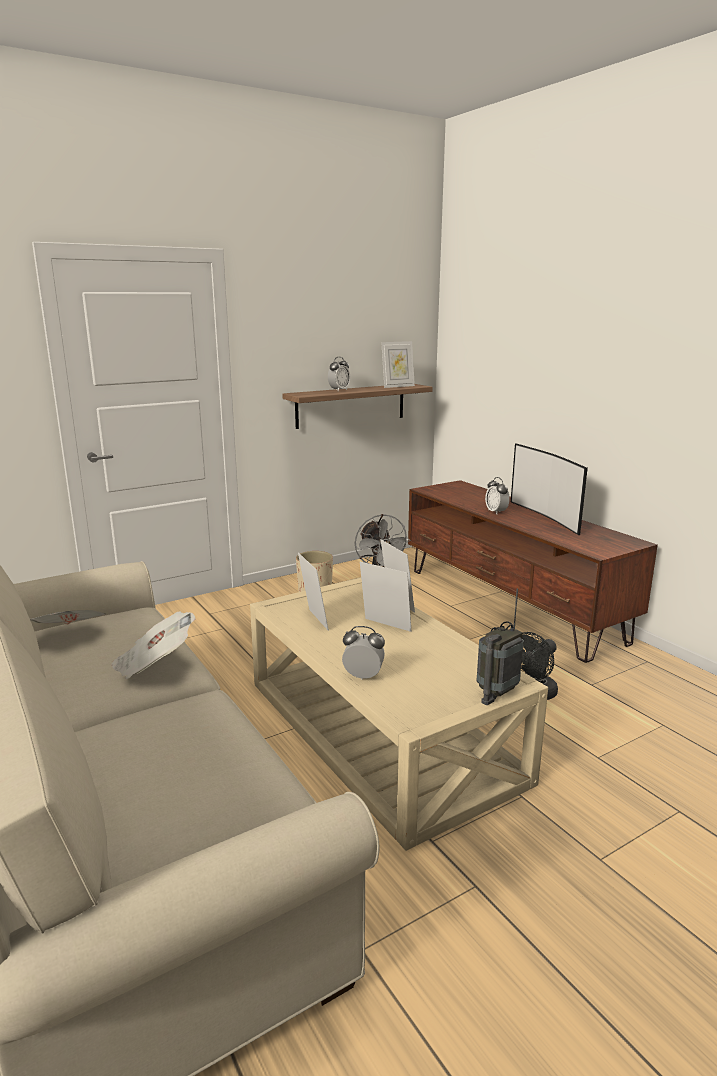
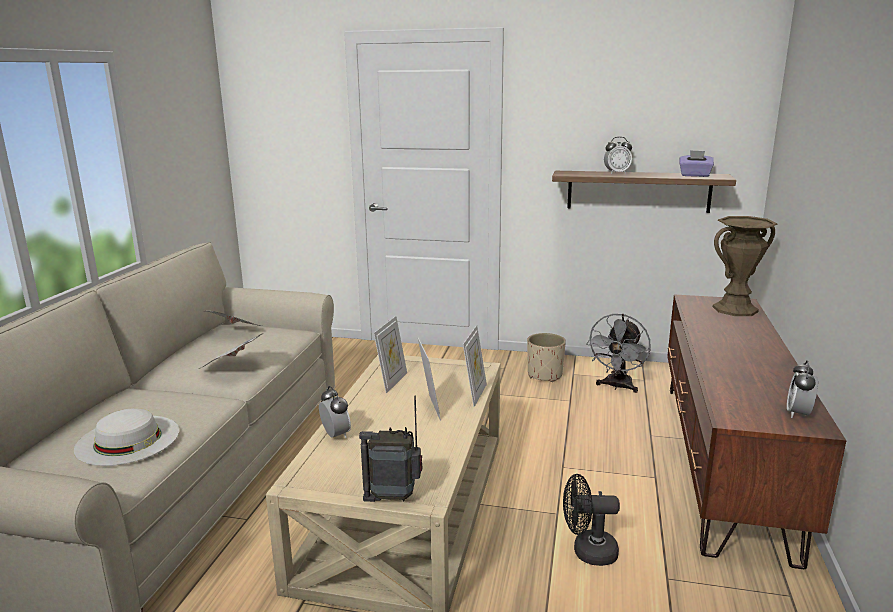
camera: 45 degrees right, 0 degrees up
picture frame [381,341,415,388] -> purple tissue box [680,150,714,177]
alarm clock [485,477,510,514] -> alarm clock moved to [787,360,818,418]
television [511,443,588,535] -> none
none -> white hat [74,408,179,466]
none -> brown vase [713,216,778,316]

